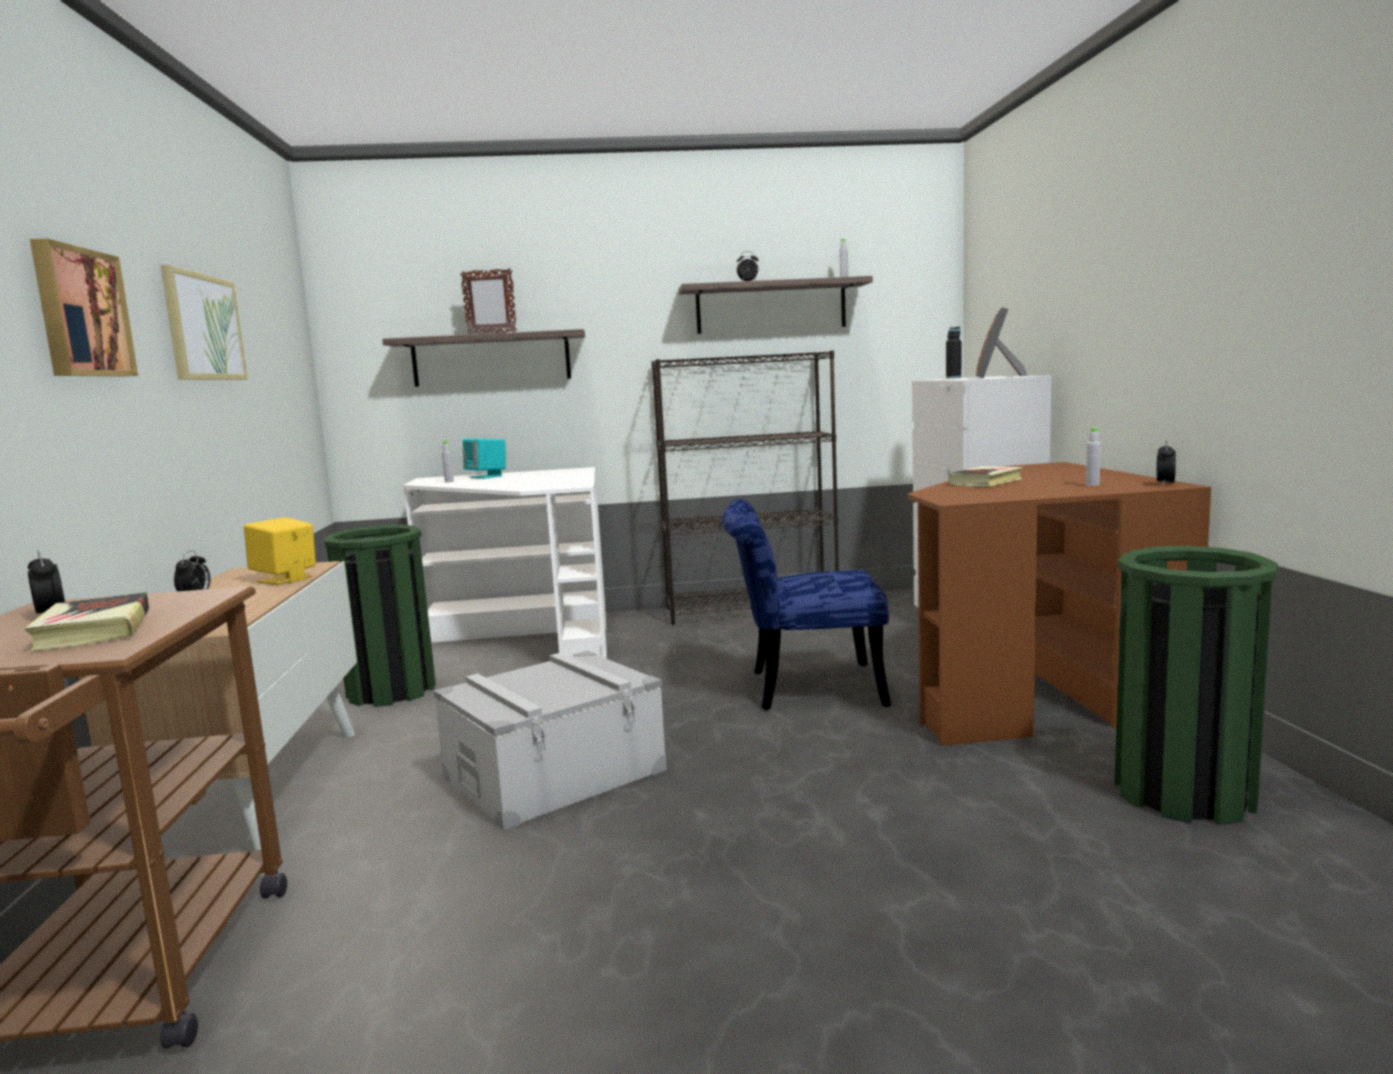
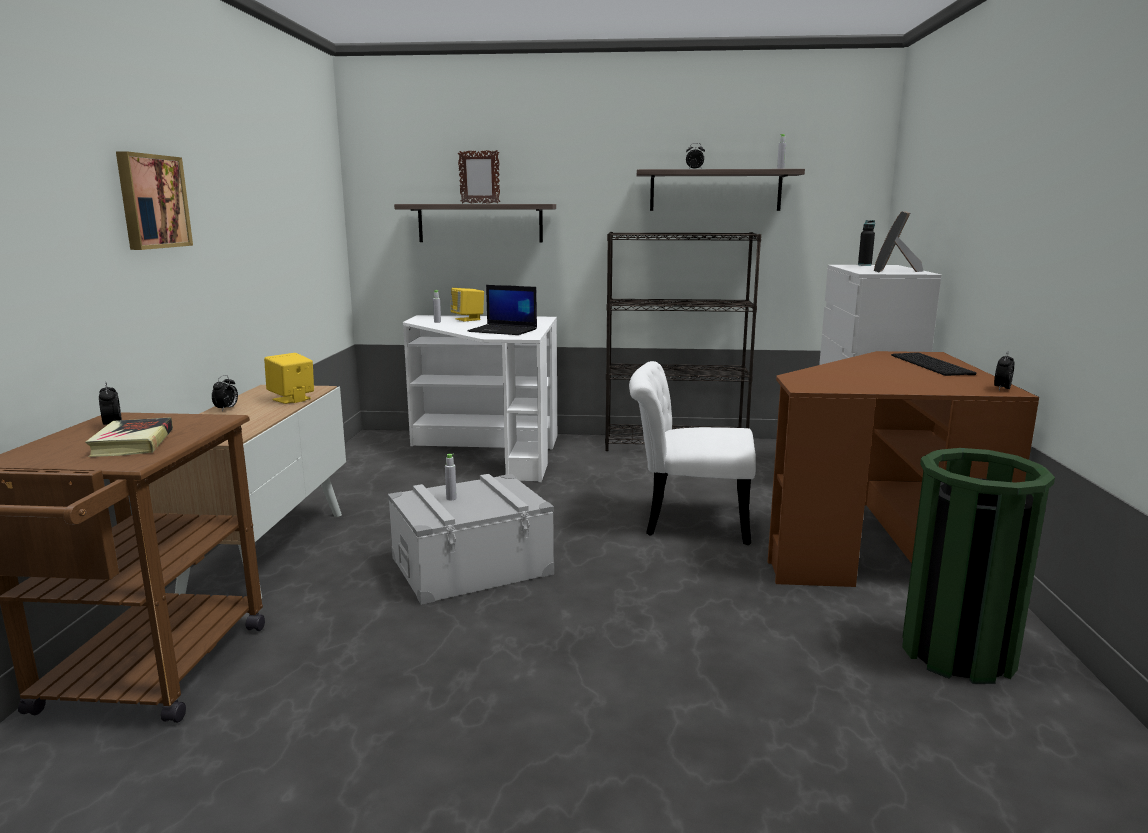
camera: 10 degrees right, 5 degrees up
picture [161,265,248,380] -> none
green trash can [324,525,436,707] -> none
turquoise speaker [463,439,506,479] -> yellow speaker [451,288,484,322]
blue chair [722,499,891,710] -> white chair [629,361,756,545]
book [948,466,1023,487] -> none
grey bottle [1086,428,1101,486] -> grey bottle moved to [445,454,457,501]
none -> laptop [467,285,537,335]
none -> keyboard [891,352,976,376]

